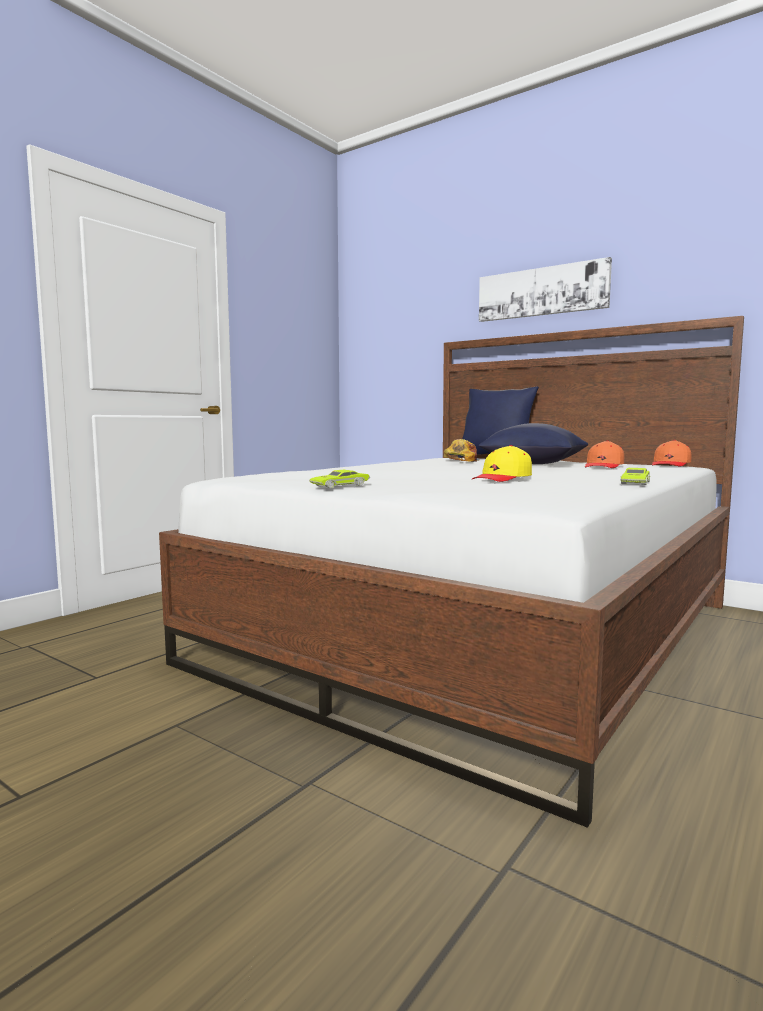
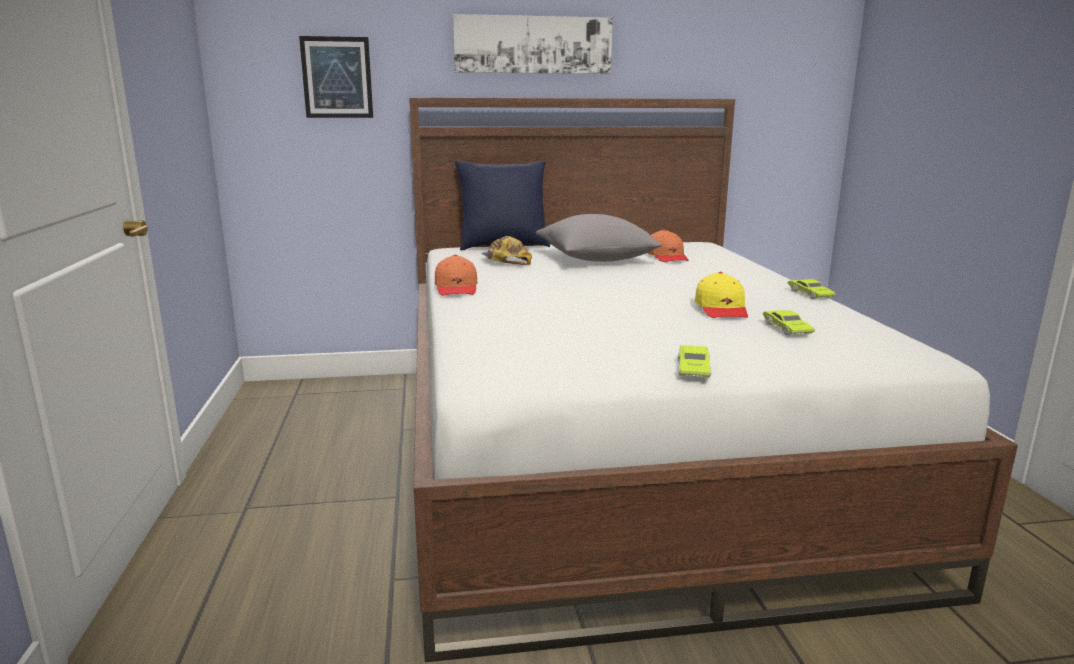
camera: 45 degrees left, 10 degrees up
blue pillow [478,423,588,464] -> grey pillow [536,214,662,262]
orange cap [652,440,691,466] -> orange cap moved to [435,255,477,296]
none -> picture [299,36,373,118]
none -> green toy car [763,310,815,335]

